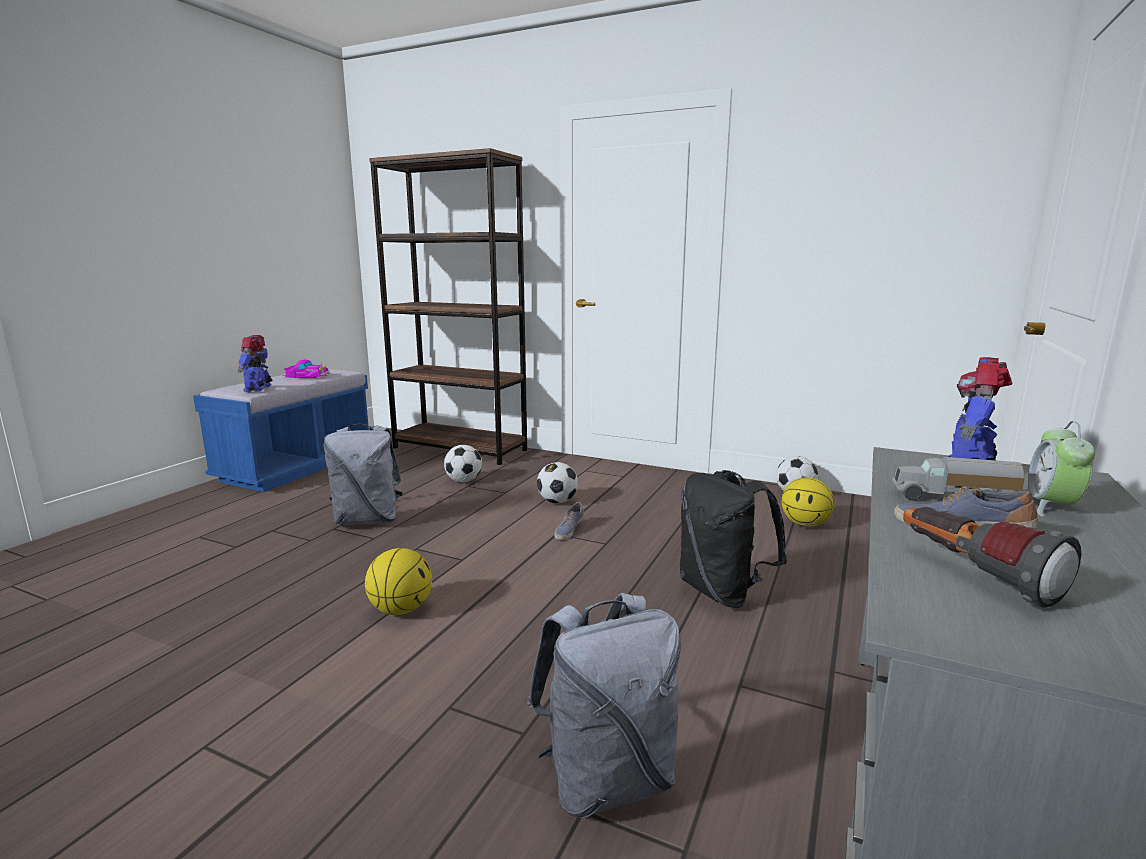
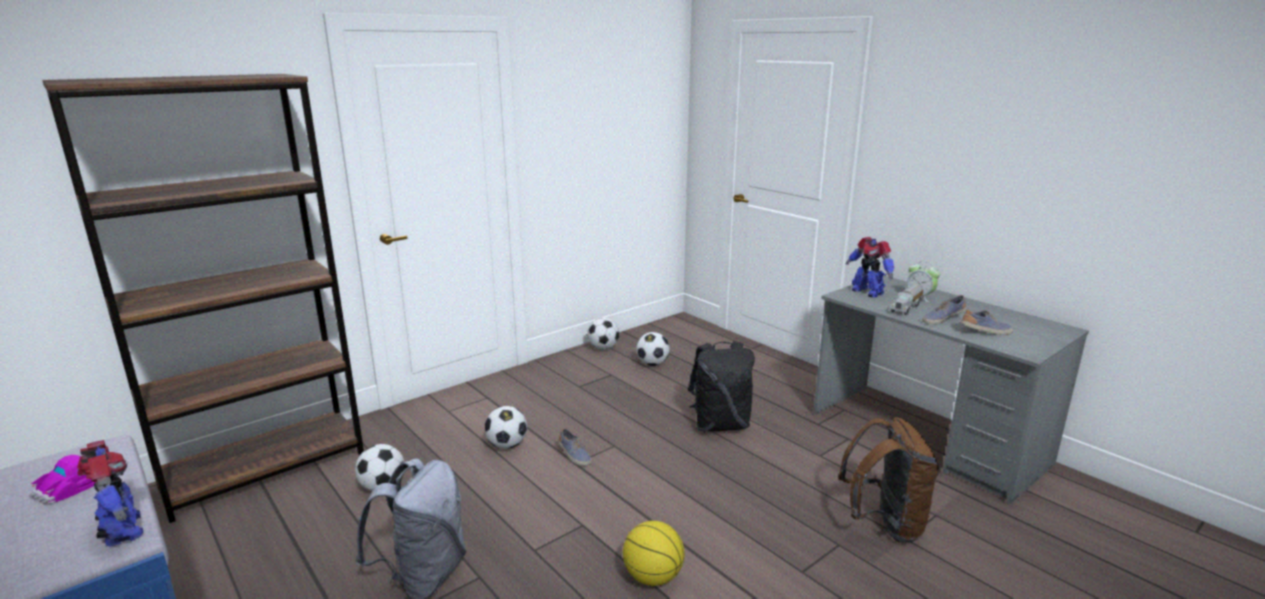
camera: 65 degrees left, 5 degrees up
toy robot [238,335,272,392] -> toy robot turned 150 degrees counterclockwise [77,440,143,547]
grey backpack [527,593,681,818] -> brown backpack [838,417,939,543]
basketball [782,477,834,527] -> football [636,332,670,366]
flashlight [903,507,1081,608] -> shoe [960,310,1013,335]

